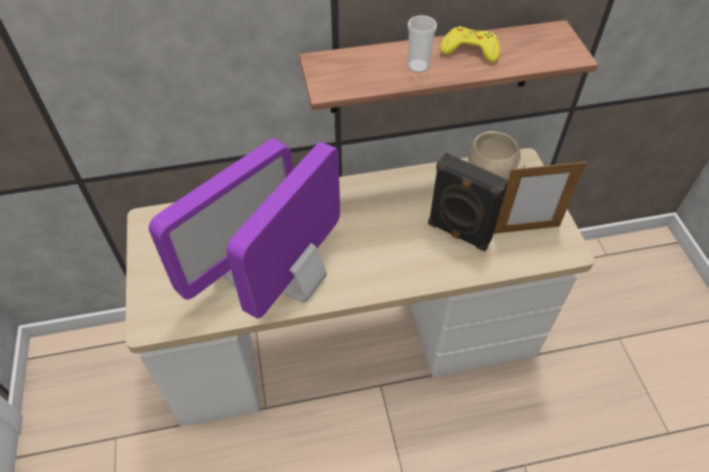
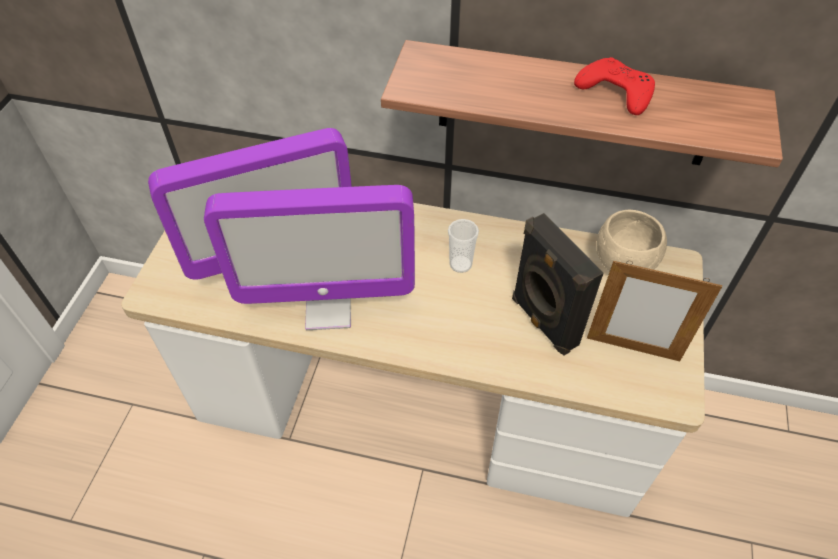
camera: 25 degrees right, 0 degrees up
monitor [226,142,340,319] -> monitor turned 150 degrees counterclockwise [204,185,415,330]
cup [408,15,437,73] -> cup moved to [448,219,479,273]
yellow game controller [440,26,500,63] -> red game controller [574,57,655,115]

